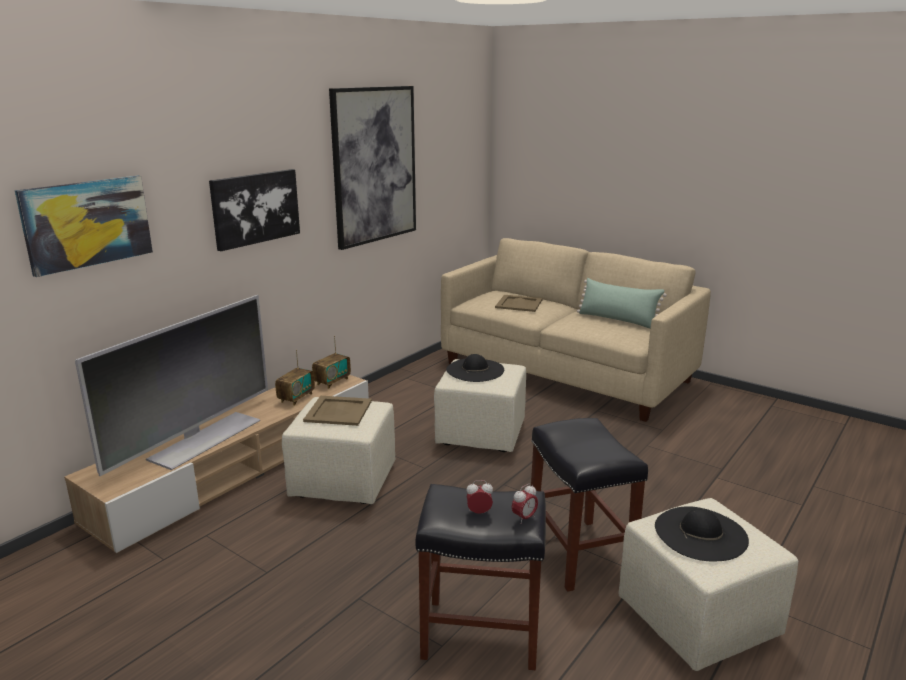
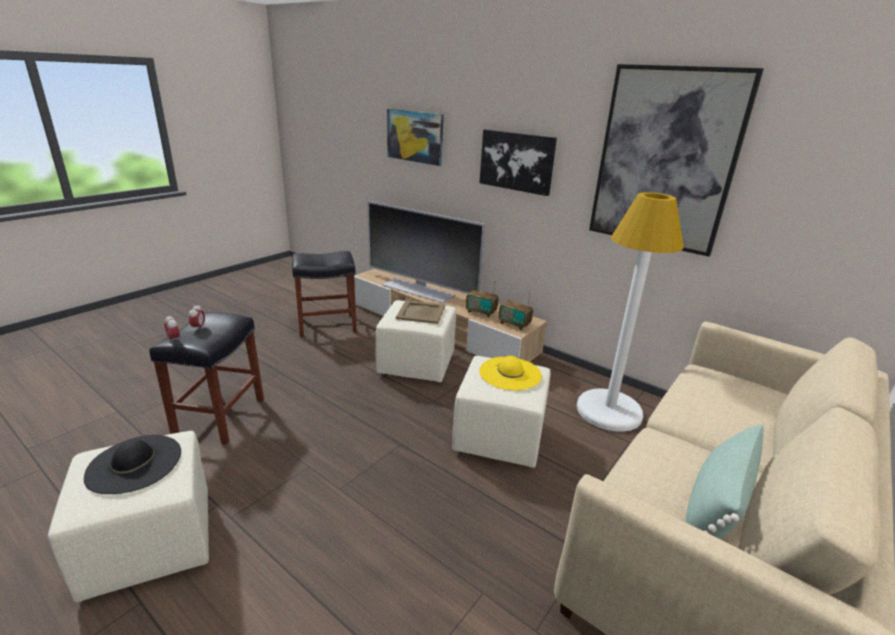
camera: 90 degrees right, 5 degrees up
black hat [446,354,504,382] -> yellow hat [479,356,542,390]
beige tray [495,295,543,312] -> none
black stool [531,418,648,592] -> black stool moved to [292,251,357,337]
none -> white floor lamp [577,192,684,432]

